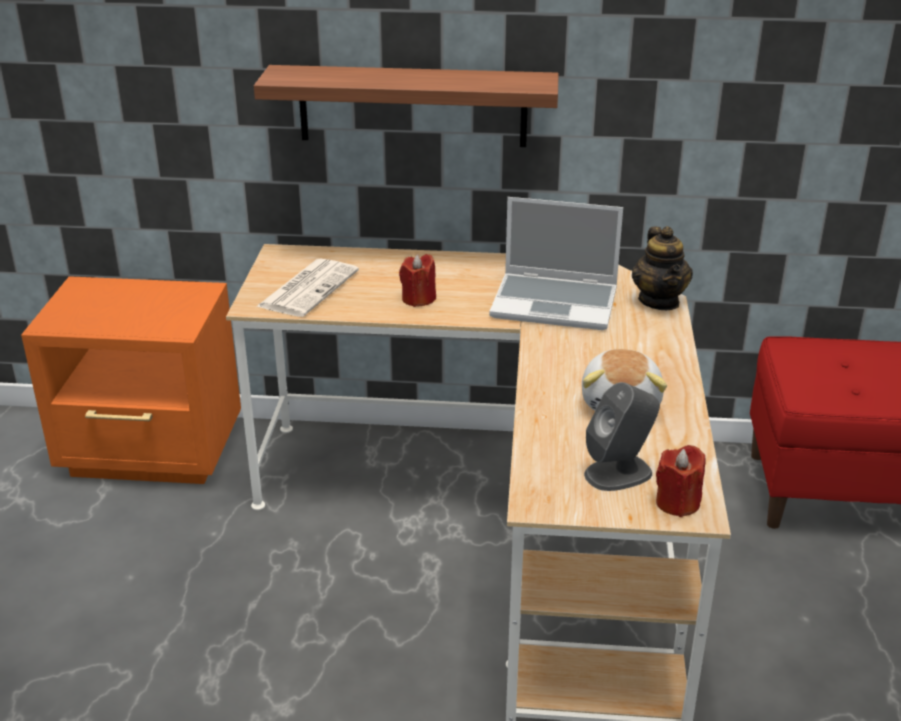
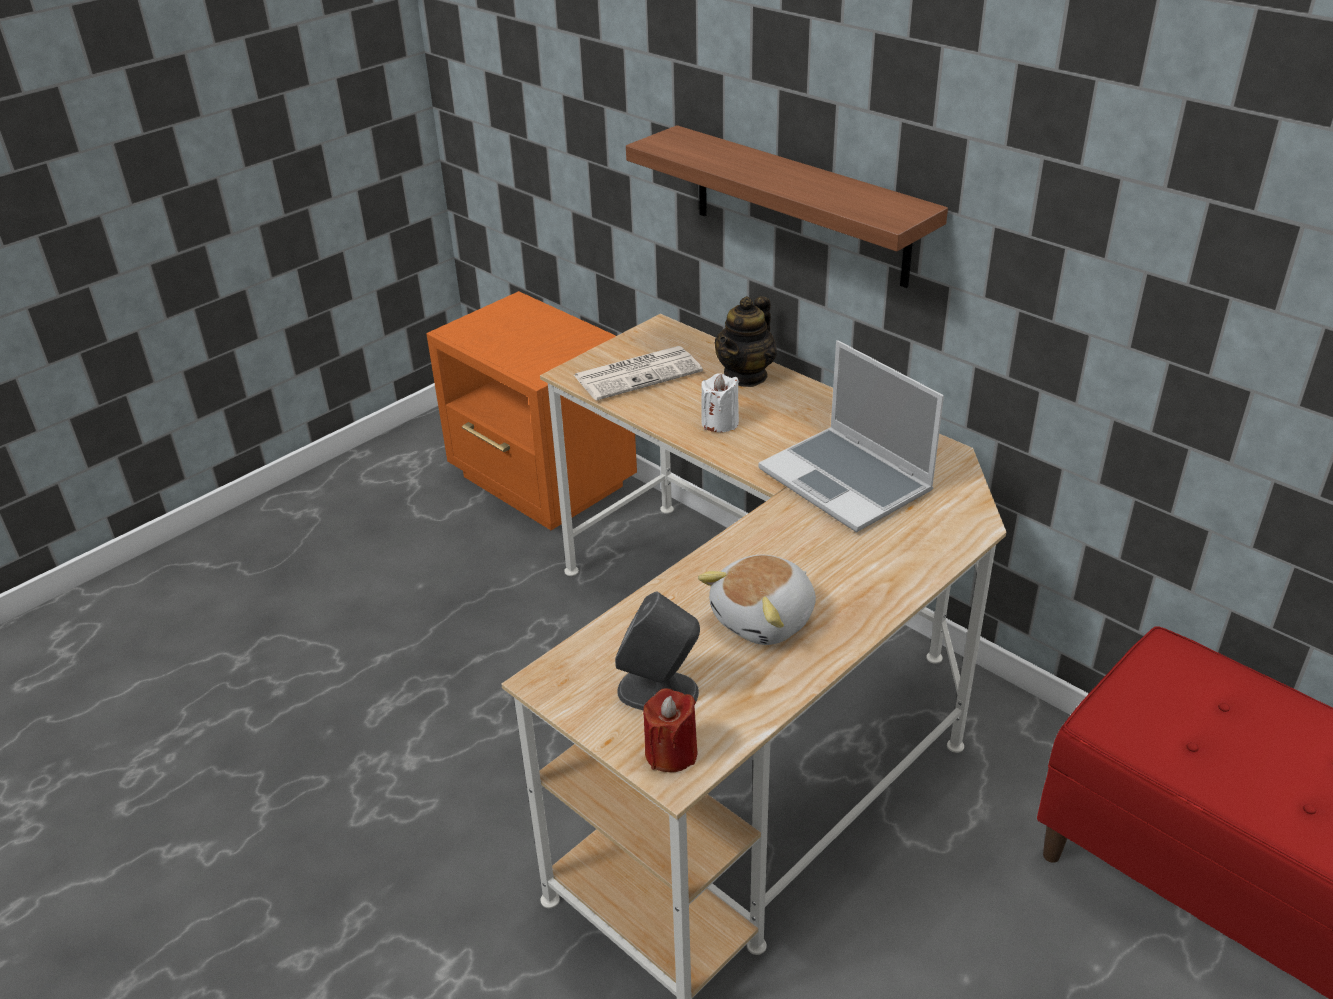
camera: 40 degrees right, 5 degrees up
red candle [399,254,436,307] -> white candle [701,373,739,432]
teapot [632,226,693,310] -> teapot moved to [715,296,777,387]

